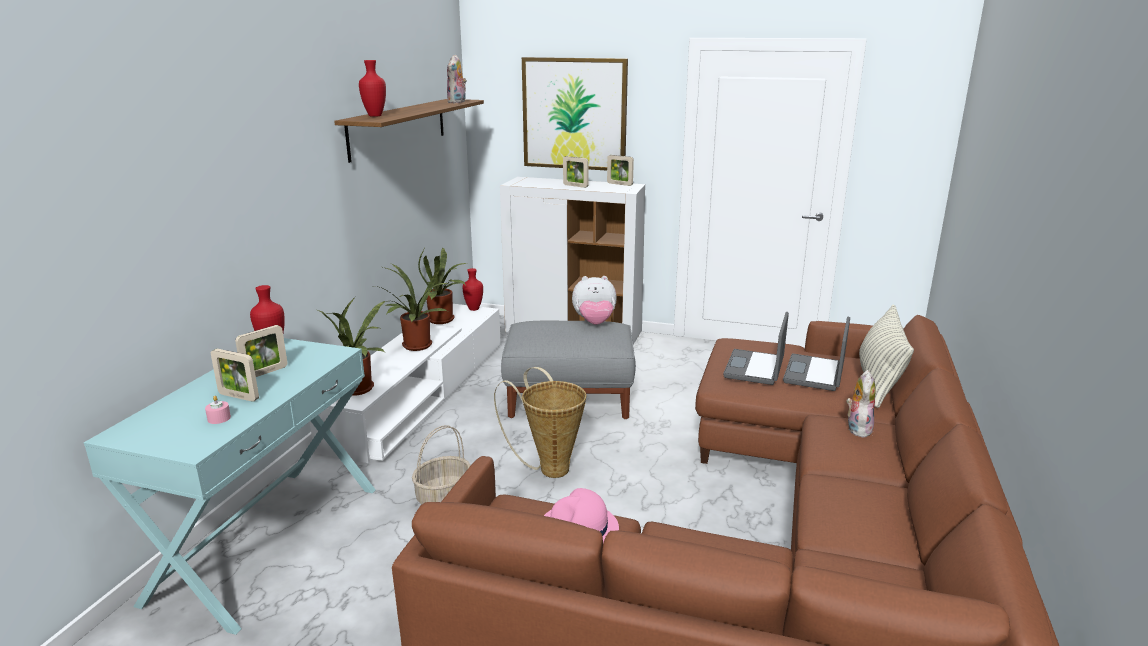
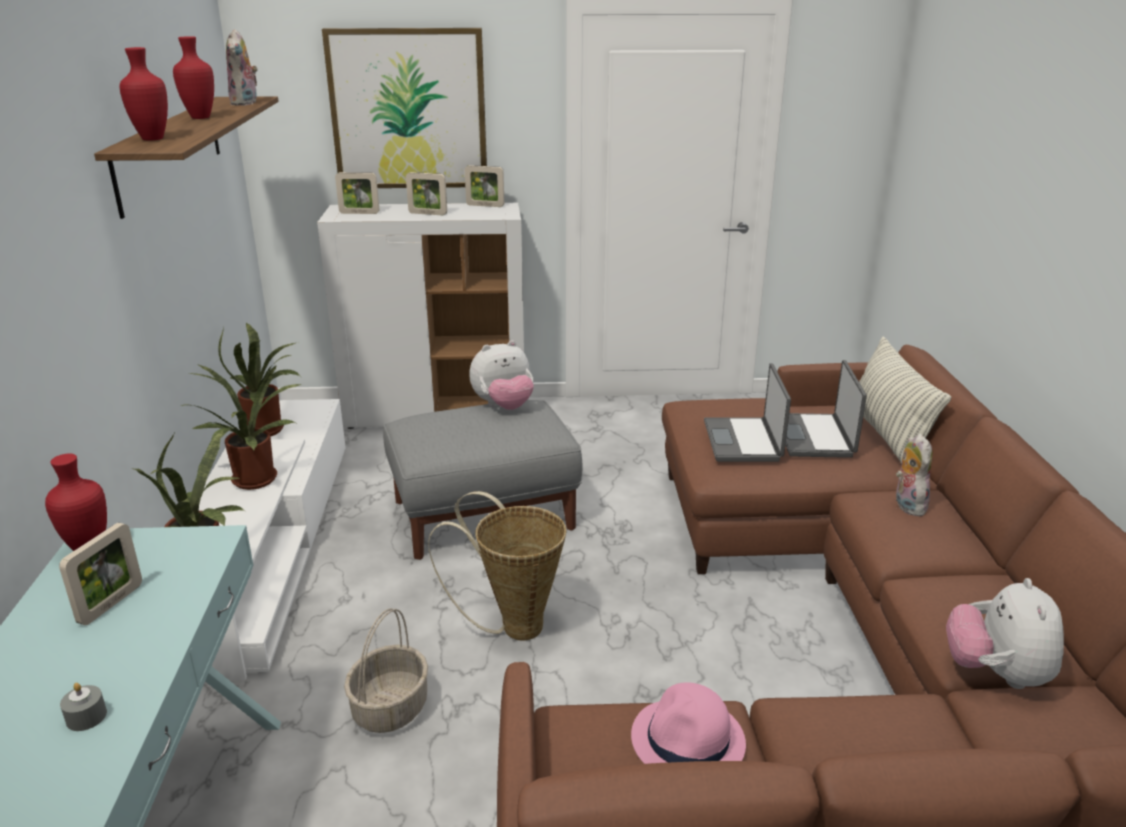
camera: 20 degrees left, 5 degrees up
pink candle [205,396,231,424] -> grey candle [60,683,107,731]
picture frame [211,349,259,402] -> picture frame moved to [335,172,379,214]
red vase [463,268,483,311] -> red vase moved to [173,36,214,119]
none -> plush toy [946,578,1064,689]

